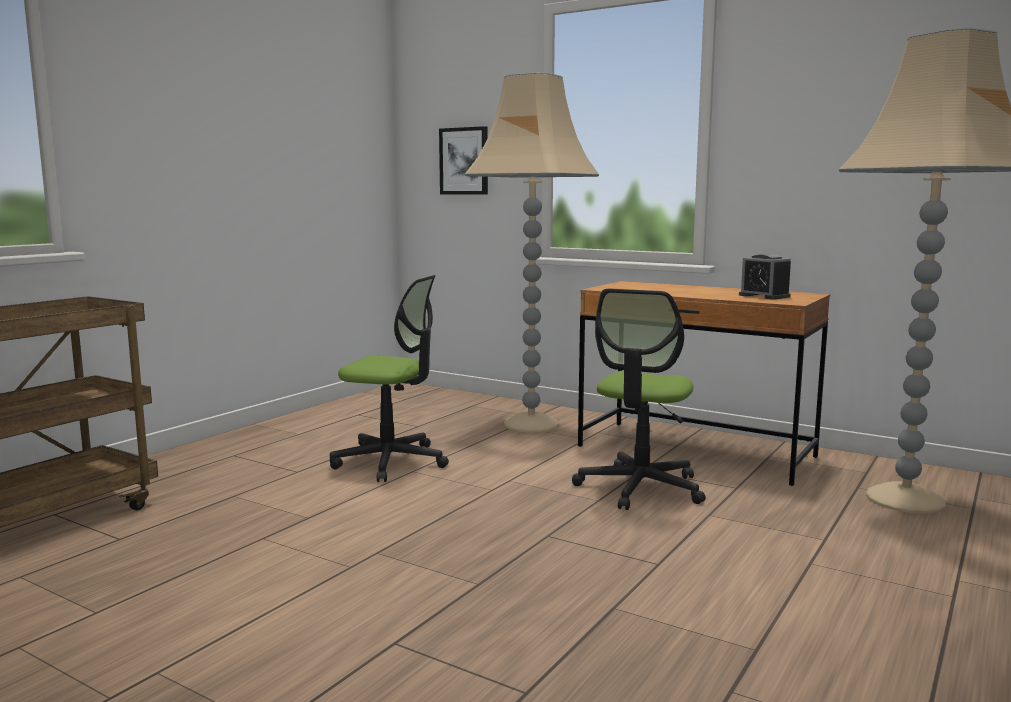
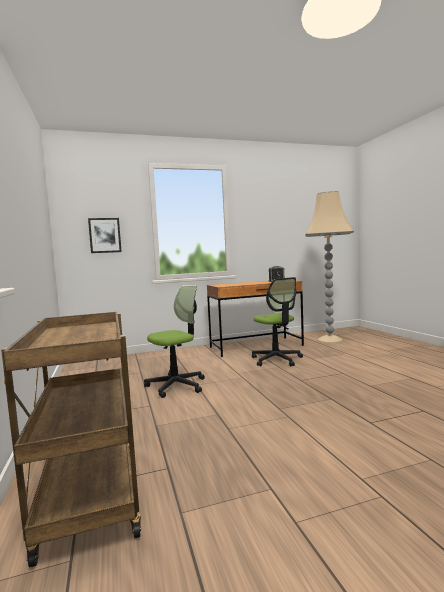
camera: 50 degrees left, 5 degrees down
beige floor lamp [465,72,599,432] -> none

